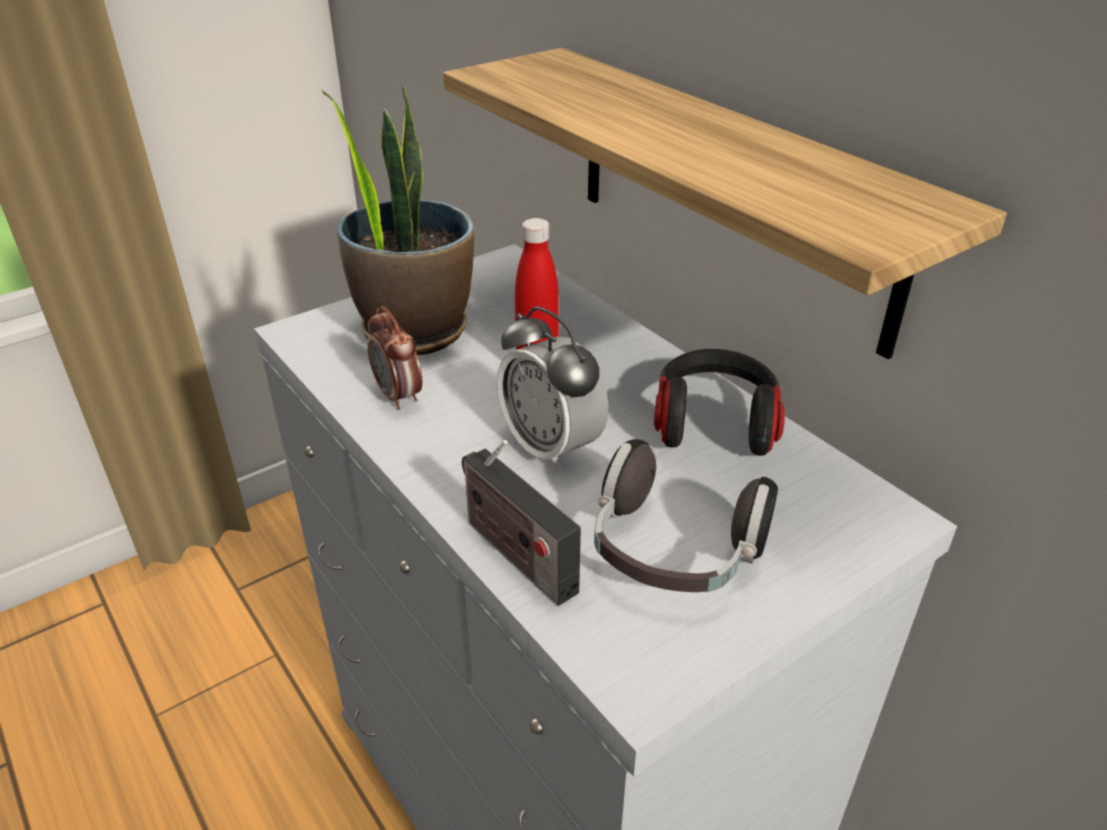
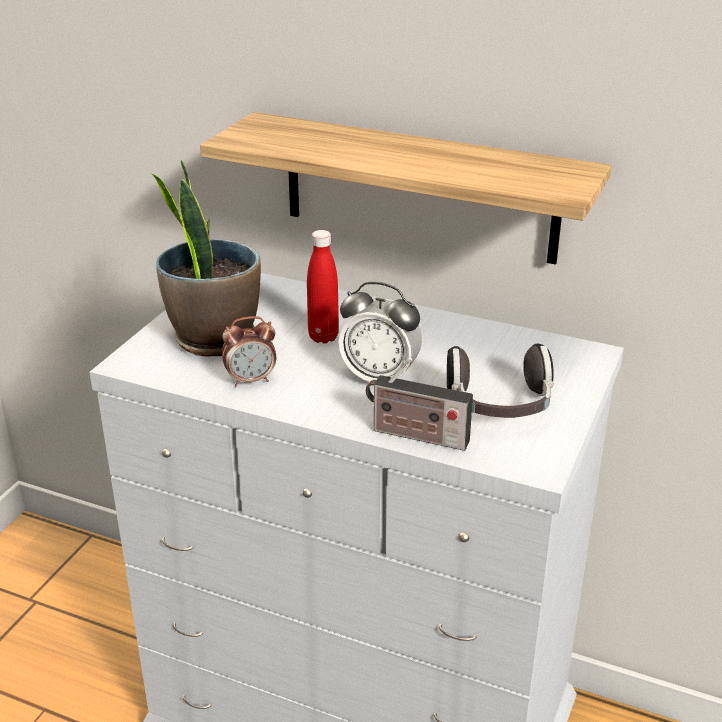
camera: 30 degrees left, 5 degrees down
alarm clock [367,306,422,410] -> alarm clock turned 45 degrees counterclockwise [222,316,276,386]
headphones [654,349,785,456] -> none

